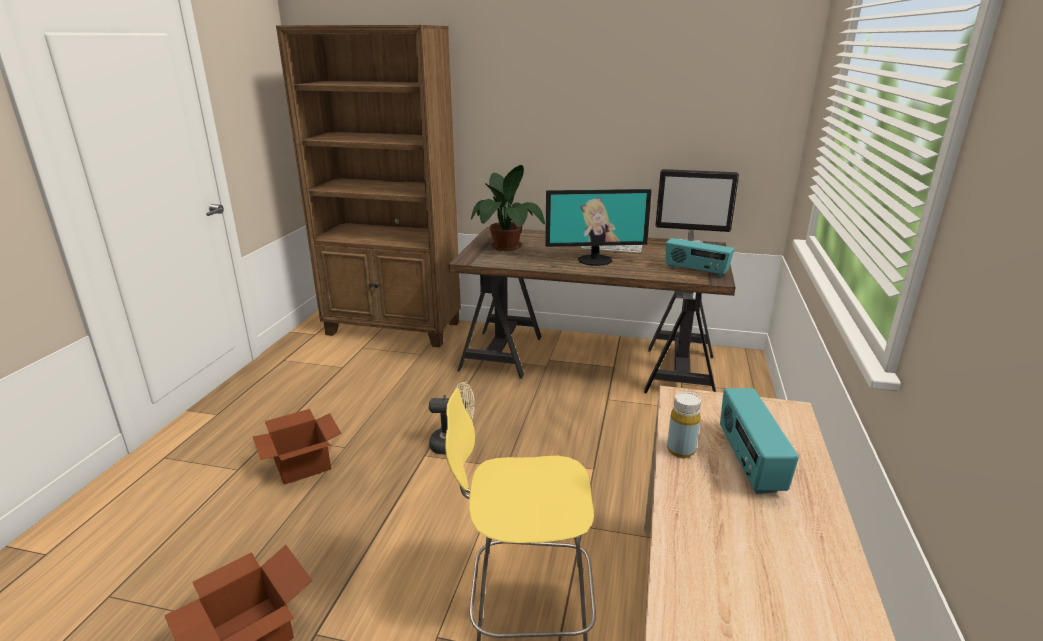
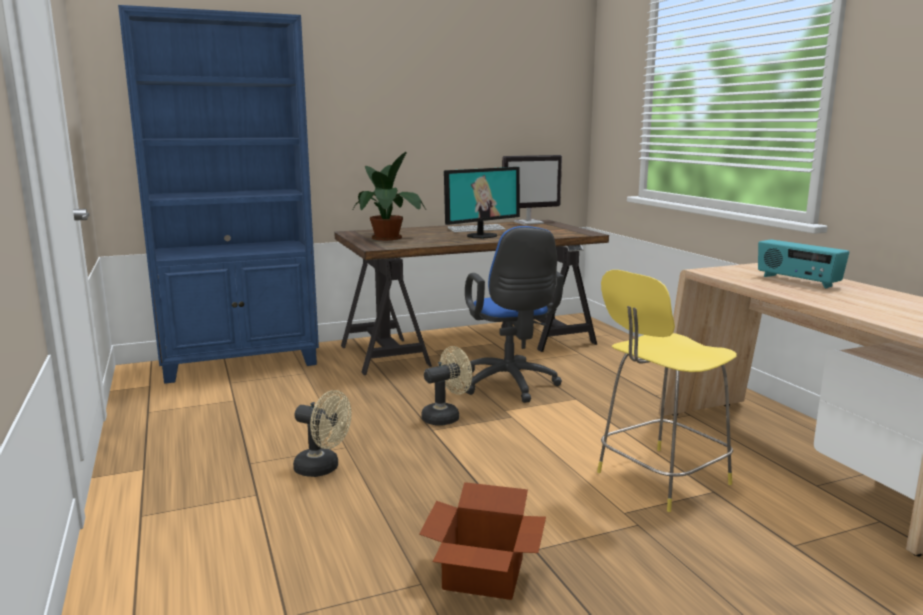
camera: 35 degrees left, 10 degrees down
cardboard box [253,409,342,485] -> beige fan [293,390,351,477]
brown bookcase [276,25,461,347] -> blue bookcase [118,5,319,384]
radio [666,238,734,278] -> none
yellow bottle [667,392,701,458] -> none
none -> blue office chair [465,226,564,403]

